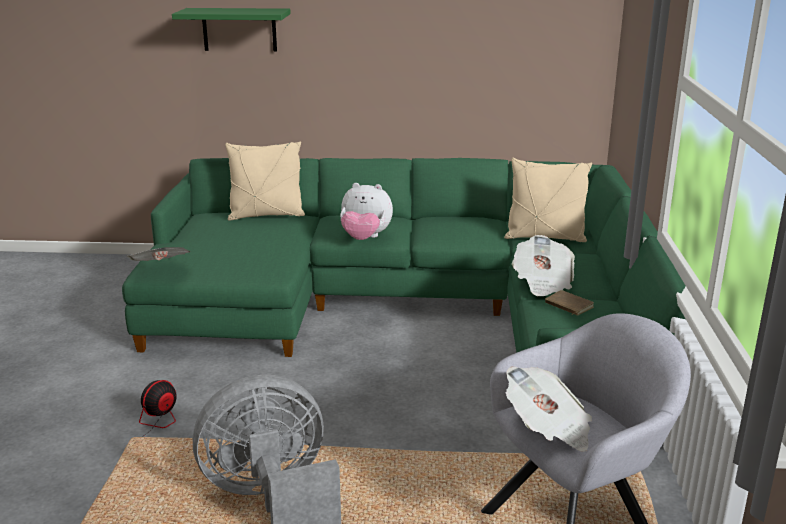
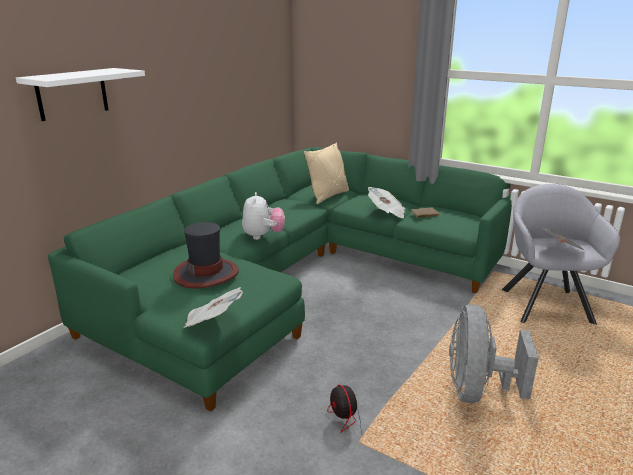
camera: 60 degrees left, 0 degrees up
green shelf [172,8,291,51] -> white shelf [16,68,145,121]
beige pillow [225,141,305,221] -> none
plush toy [340,183,393,240] -> plush toy turned 45 degrees counterclockwise [242,192,285,240]
none -> hat [173,222,239,289]

